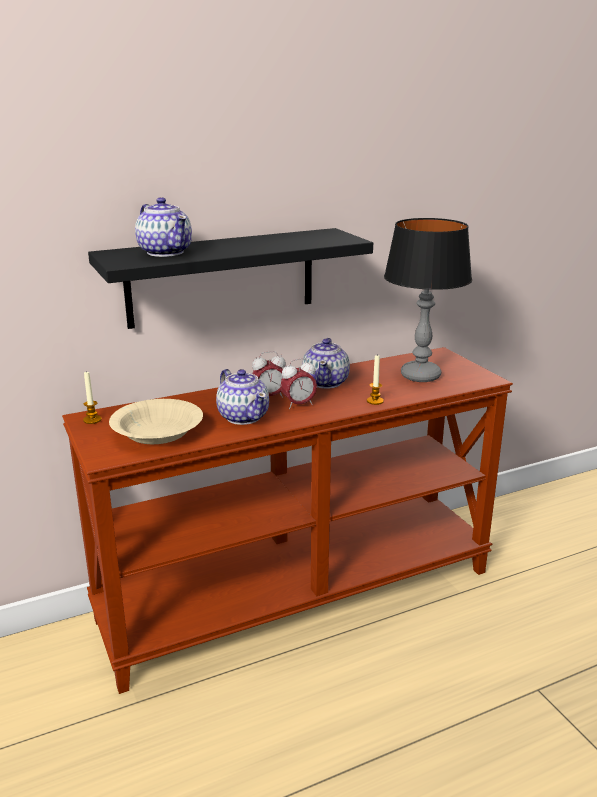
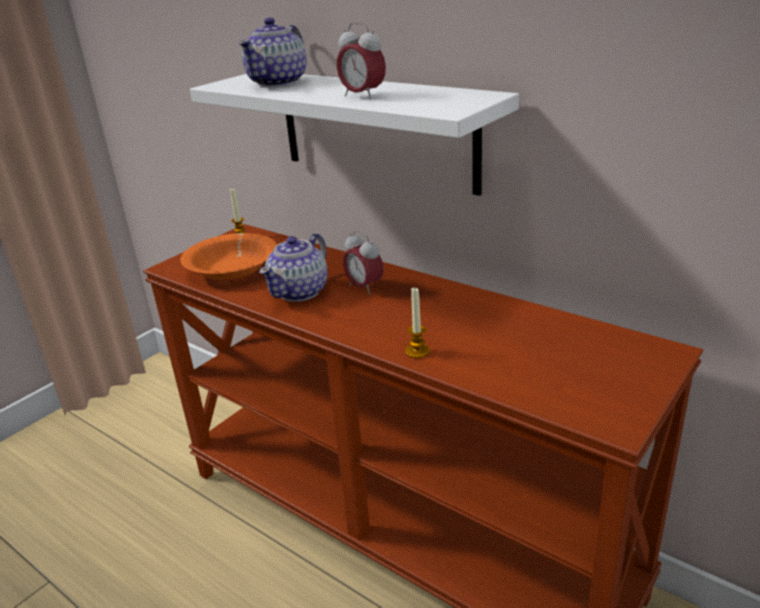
camera: 65 degrees right, 5 degrees up
black shelf [88,228,373,329] -> white shelf [190,74,519,196]
beige bowl [109,399,203,444] -> orange bowl [181,233,277,280]
alarm clock [281,358,317,409] -> alarm clock moved to [337,23,386,100]
teapot [302,338,350,389] -> none
table lamp [384,218,472,382] -> none

